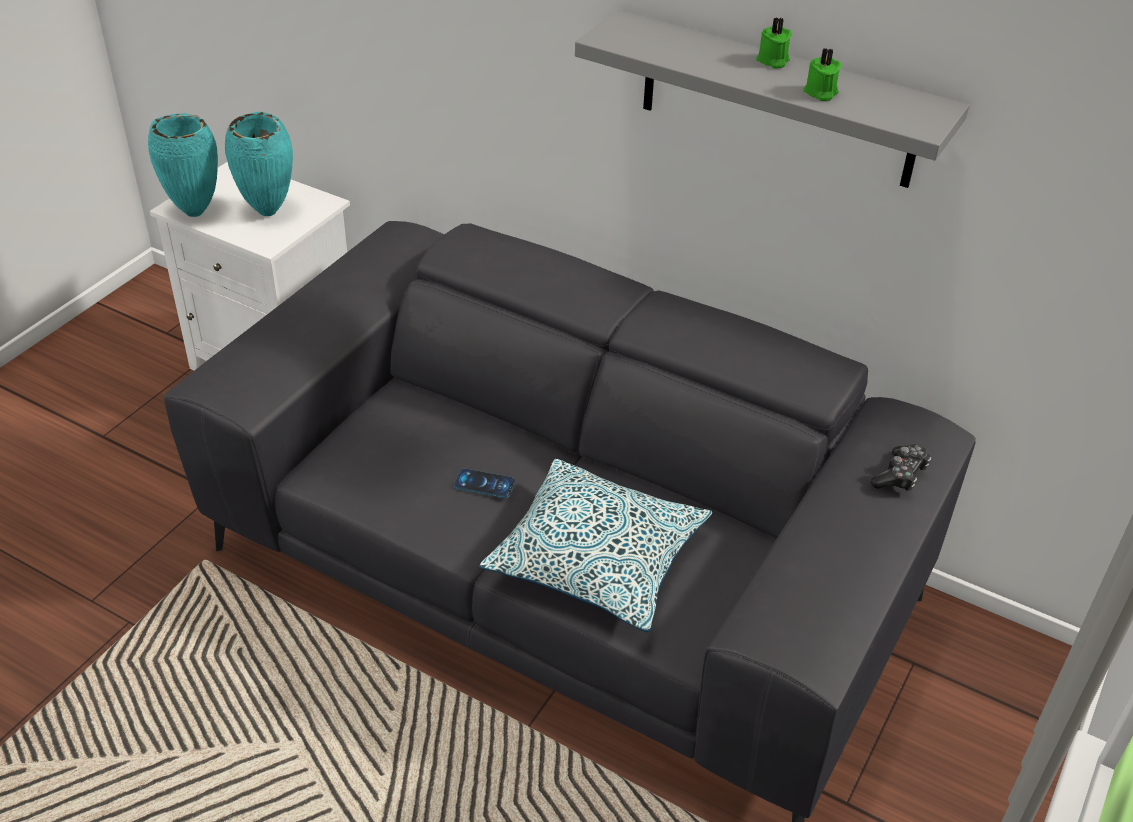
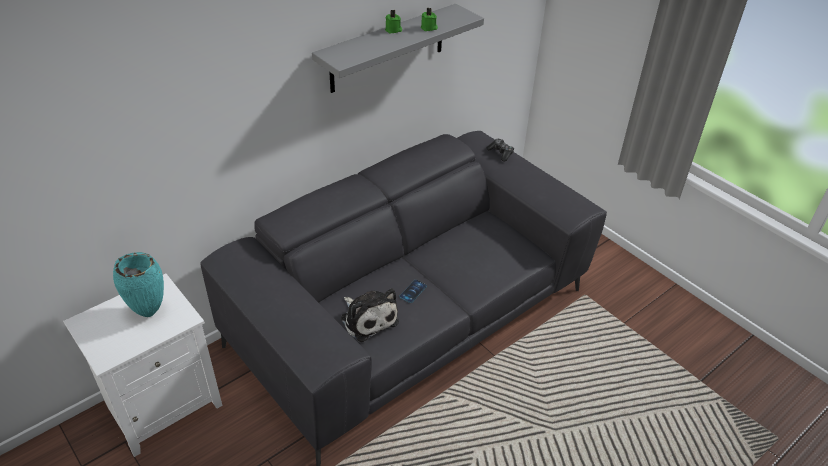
camera: 70 degrees left, 0 degrees up
turquoise vase [148,113,218,217] -> none
pillow [479,459,712,632] -> none
none -> plush toy [341,288,399,342]

